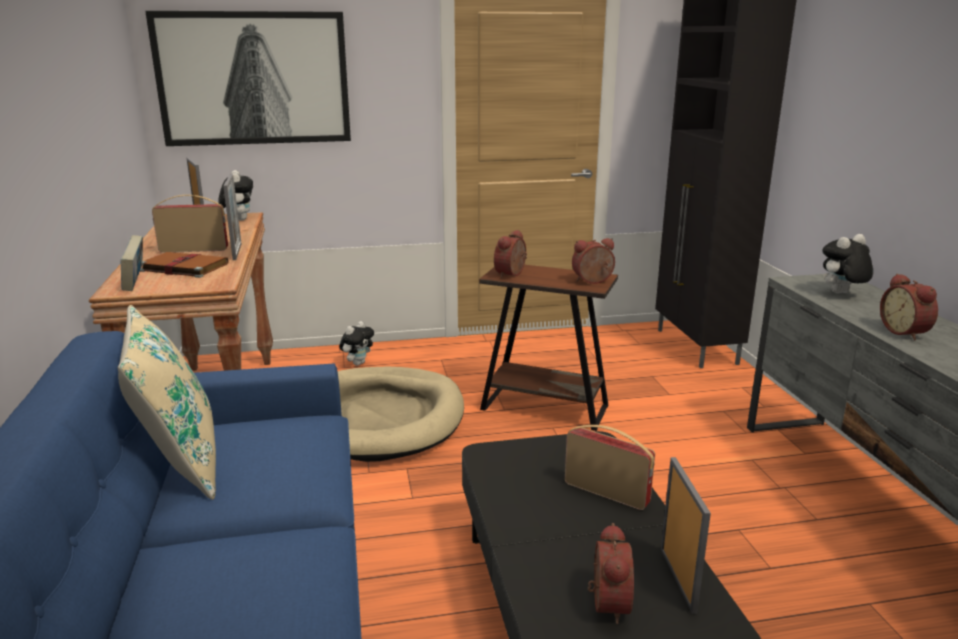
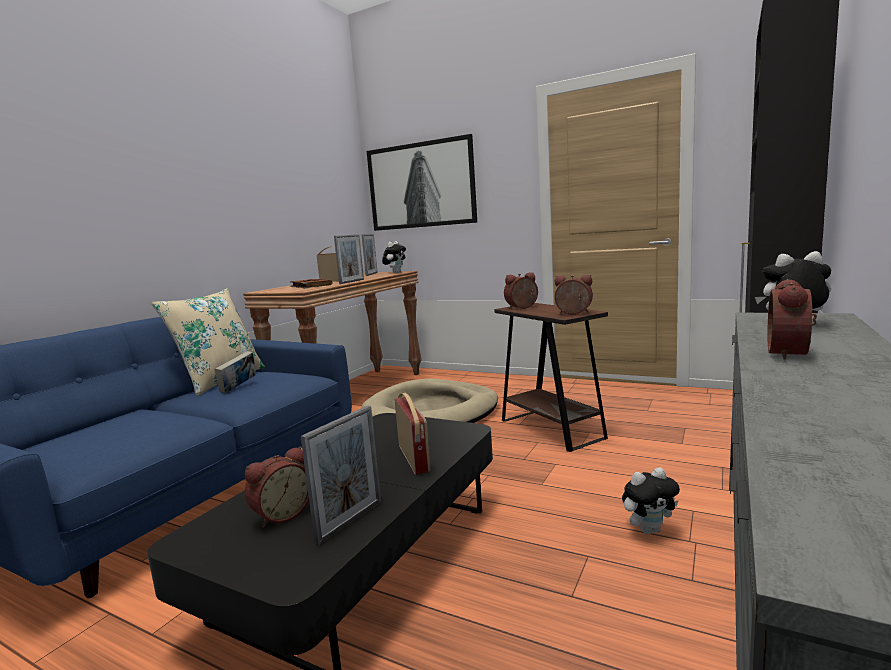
camera: 40 degrees right, 10 degrees down
book [120,235,143,291] -> book moved to [214,351,256,393]
plush toy [339,321,374,366] -> plush toy moved to [622,467,680,534]

